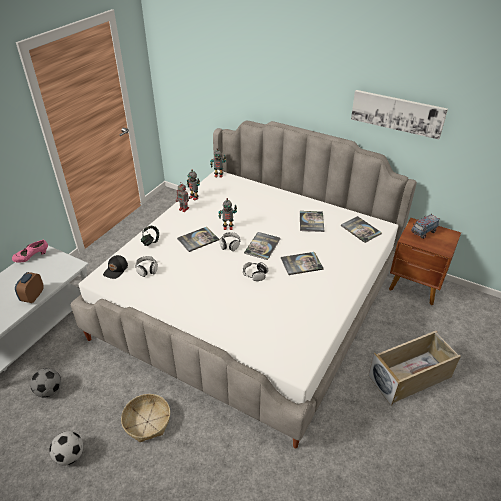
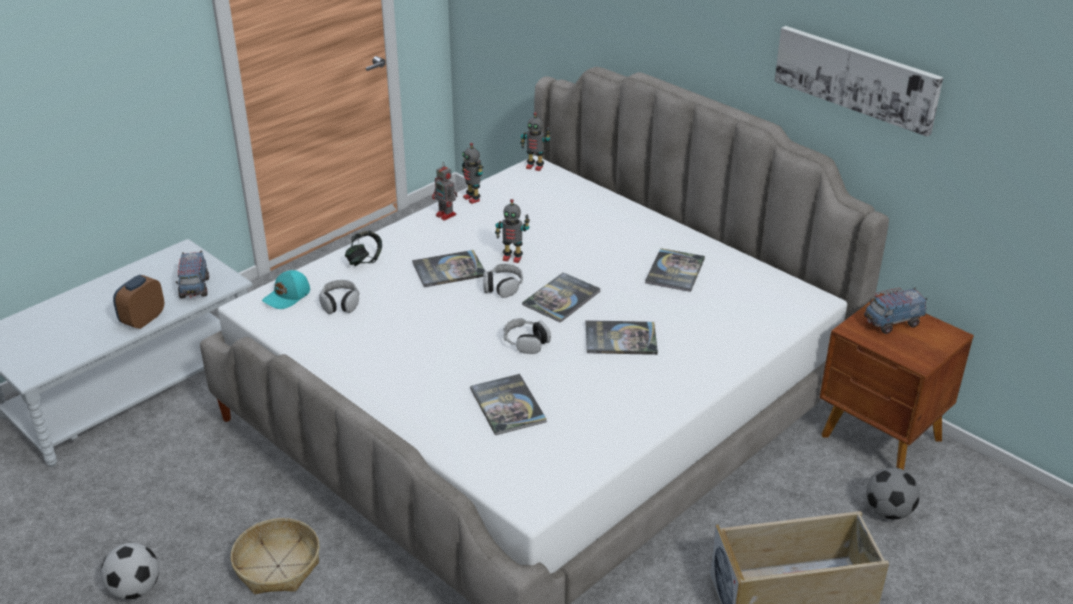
camera: 15 degrees right, 5 degrees down
pink shoe [12,240,48,262] -> none
football [30,368,61,398] -> football moved to [866,467,920,520]
black cap [103,255,128,279] -> turquoise cap [262,270,310,309]
book [341,216,382,243] -> book moved to [470,374,547,435]
none -> toy truck [176,251,209,298]

